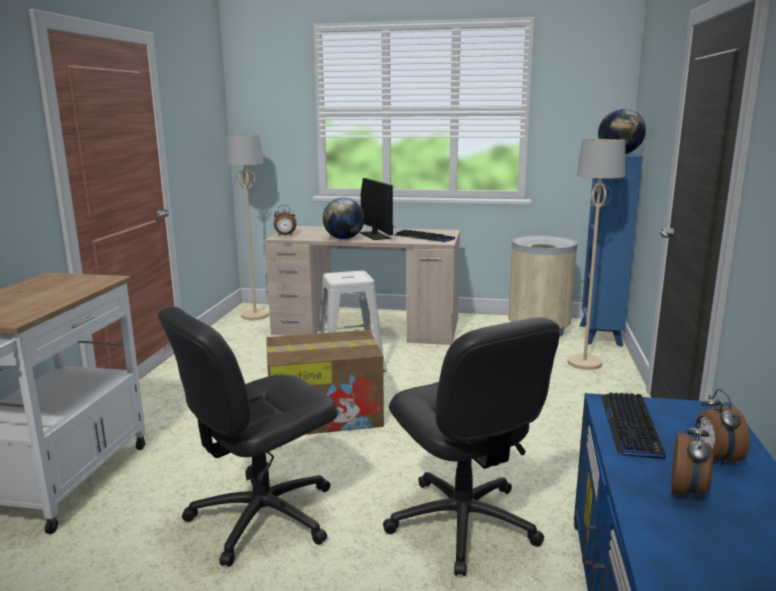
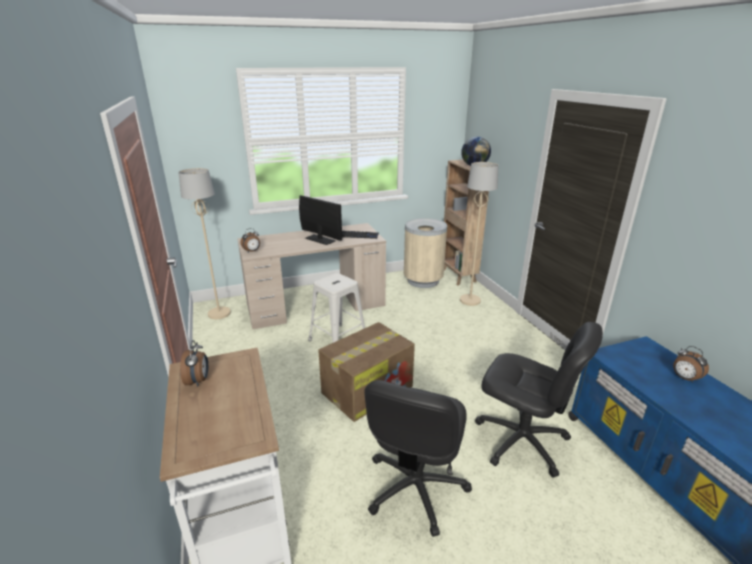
camera: 30 degrees left, 10 degrees up
globe [323,198,364,239] -> none
blue bookcase [580,152,643,347] -> brown bookcase [444,160,489,286]
keyboard [601,393,666,460] -> none
alarm clock [671,418,713,501] -> alarm clock moved to [180,340,208,387]

